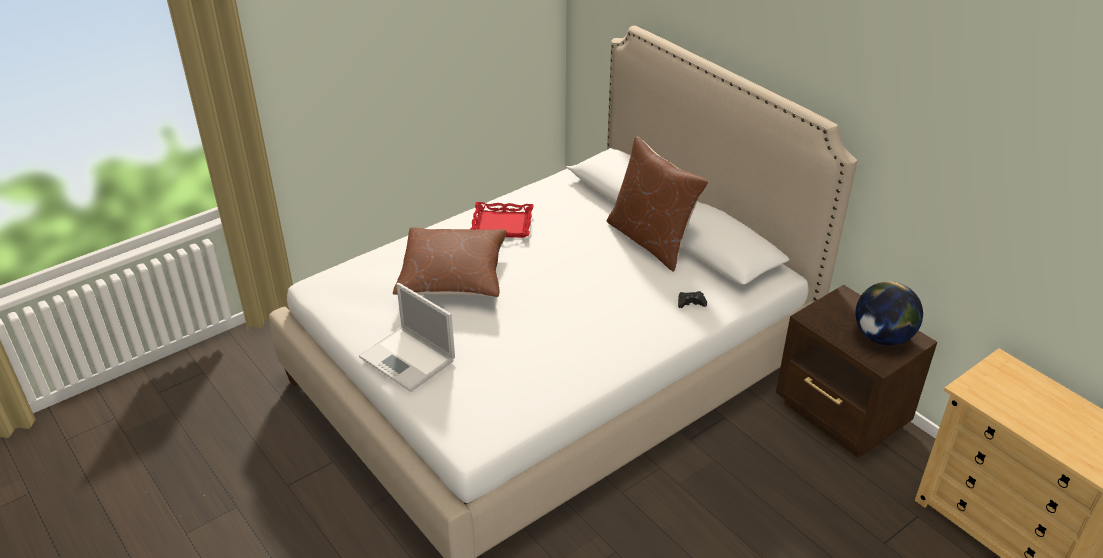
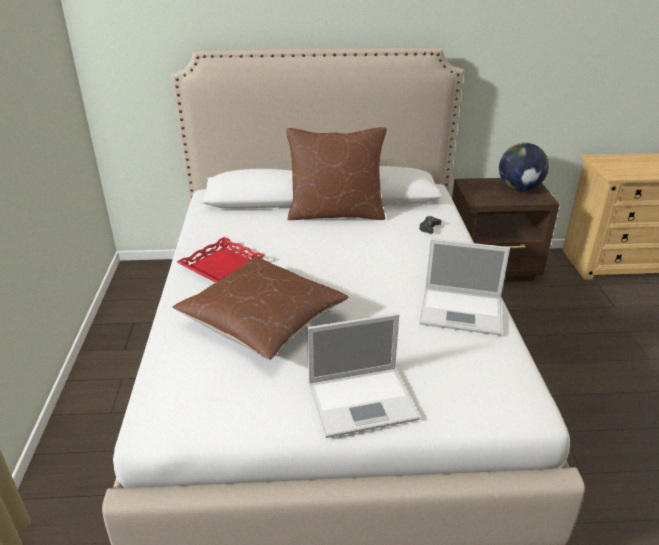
camera: 55 degrees left, 5 degrees down
none -> laptop [419,239,510,335]

